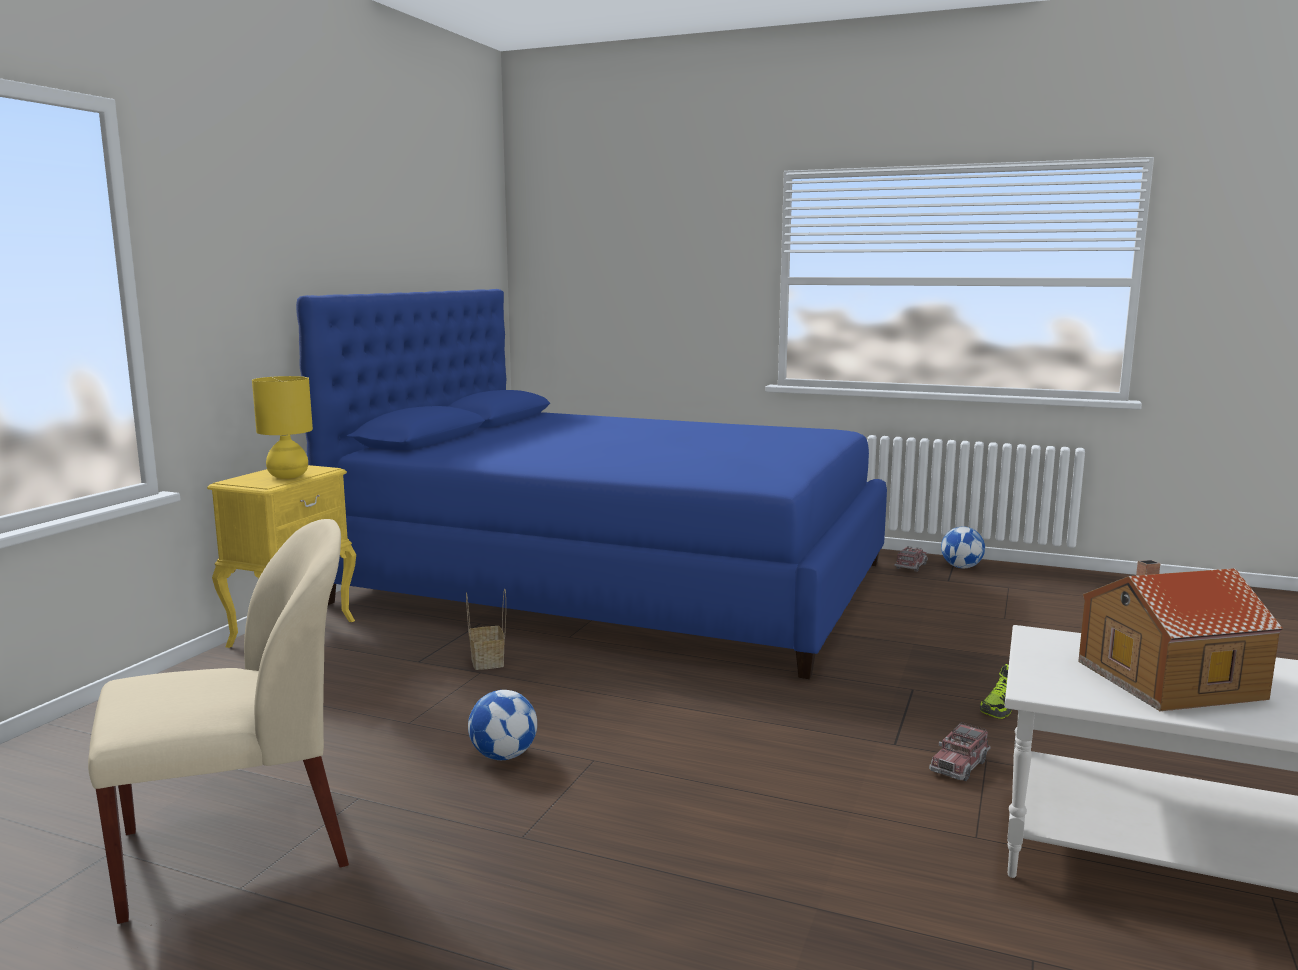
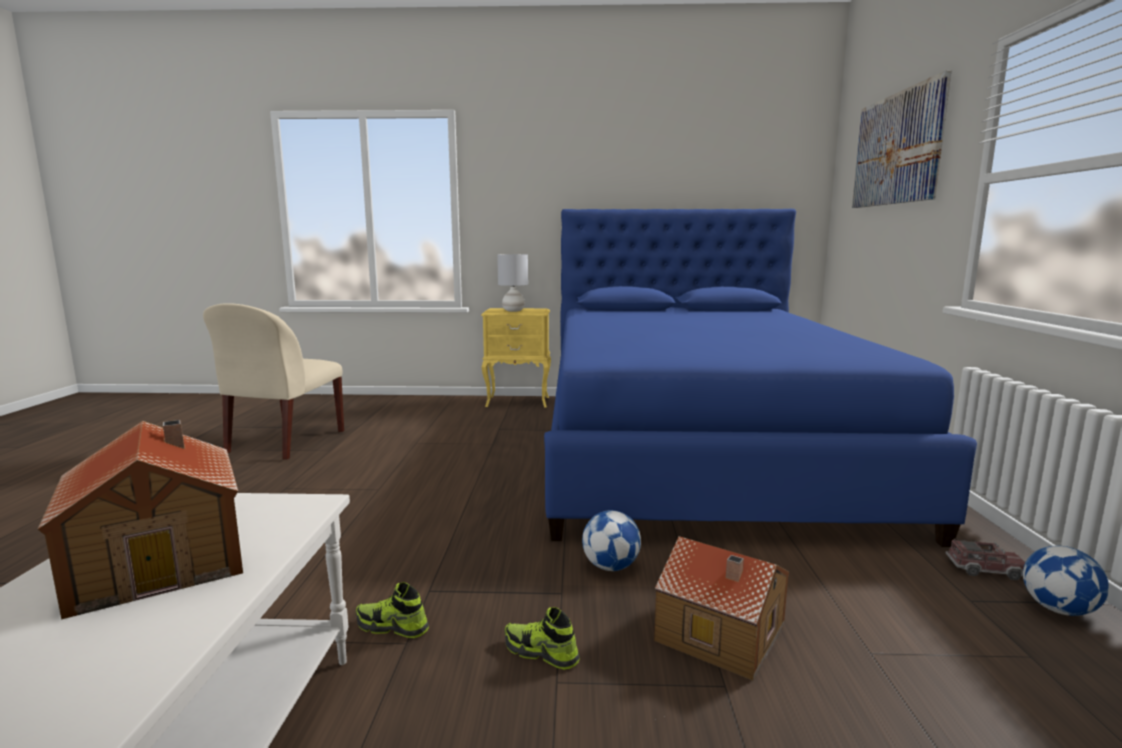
camera: 70 degrees right, 0 degrees up
beige chair [88,519,349,924] -> beige chair turned 60 degrees clockwise [203,303,344,460]
yellow table lamp [252,376,313,479] -> grey table lamp [497,254,528,312]
basket [466,589,506,670] -> none
football [468,690,537,760] -> football moved to [582,510,641,571]
toy truck [929,722,991,781] -> shoe [356,582,429,638]
none -> toy house [654,536,789,681]
none -> picture [852,70,952,208]

